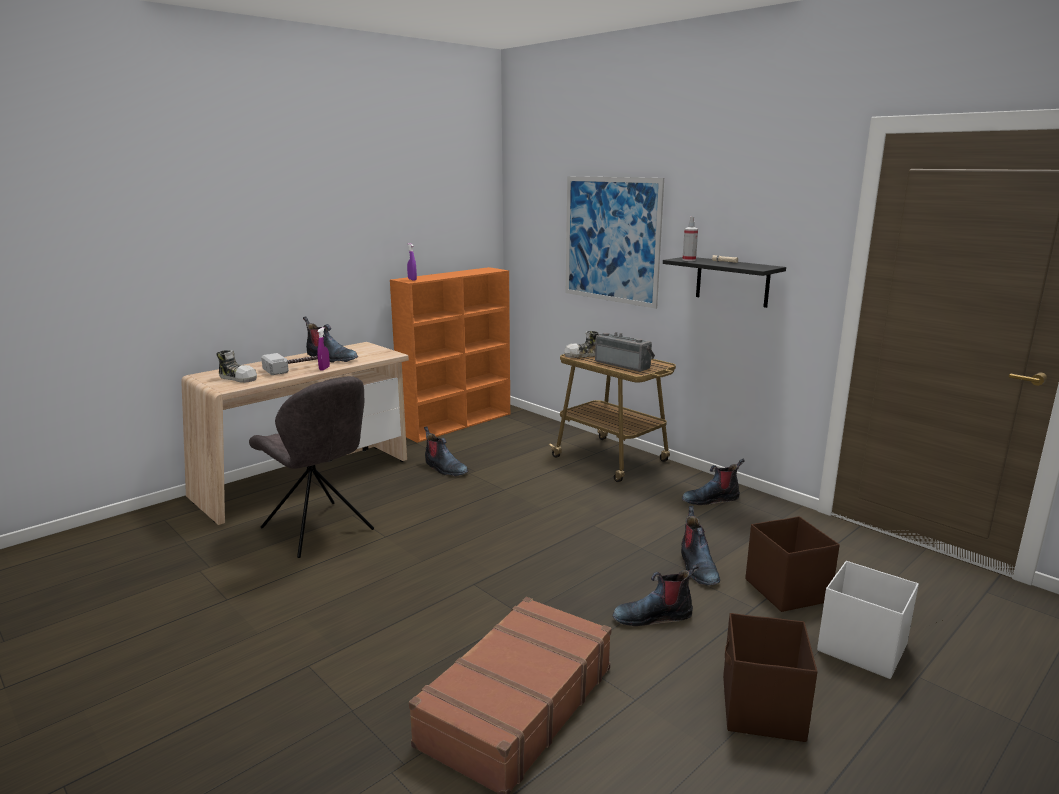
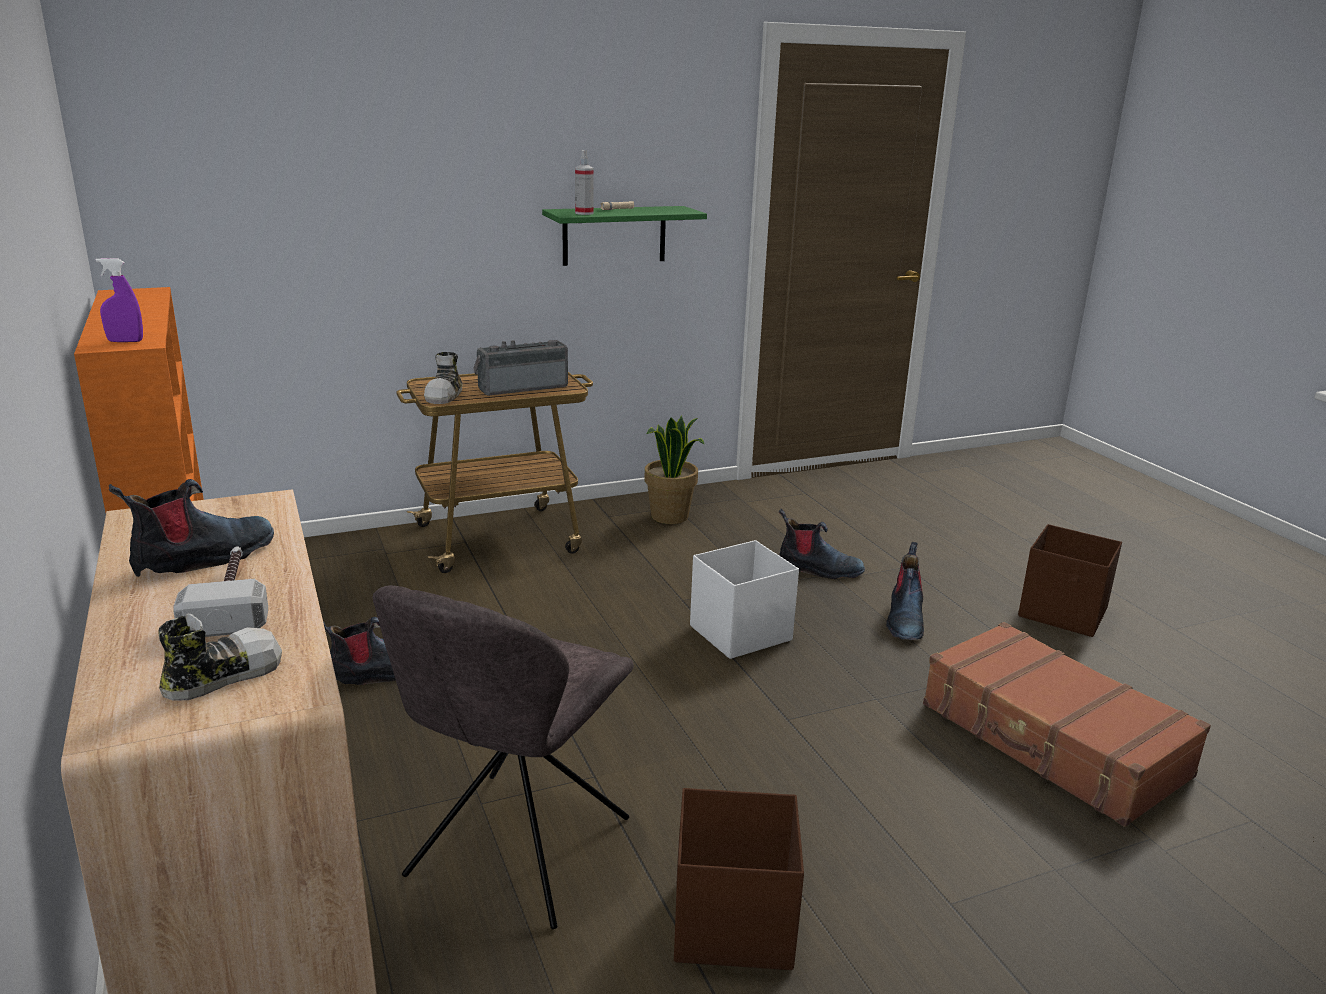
camera: 70 degrees left, 5 degrees up
grey chair [249,376,374,558] -> grey chair turned 135 degrees clockwise [373,585,634,929]
purple spray bottle [317,327,330,371] -> none
picture [566,176,664,309] -> none
black shelf [663,257,786,308] -> green shelf [542,206,707,266]
boot [682,459,744,505] -> potted plant [644,415,704,524]
brown storage box [745,516,840,612] -> brown storage box moved to [674,788,804,970]
white storage box [817,561,919,679] -> white storage box moved to [690,540,799,659]

